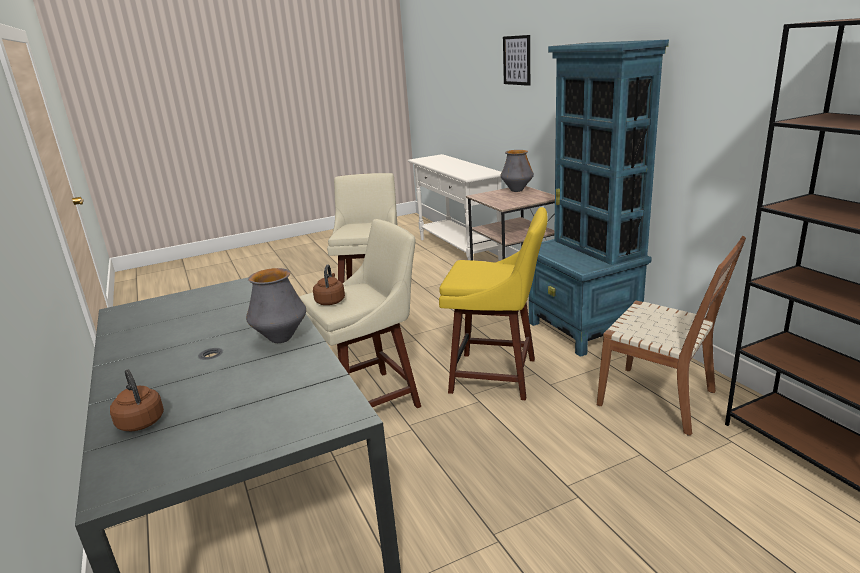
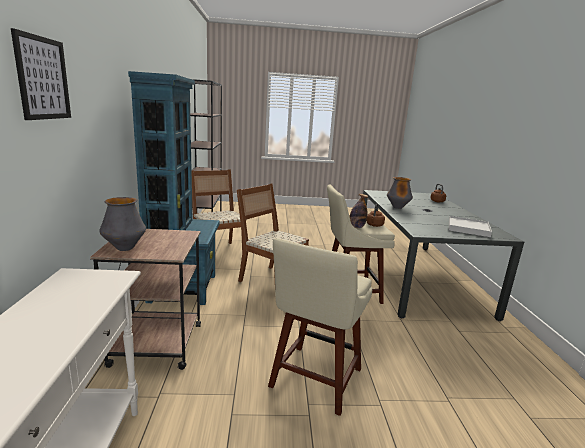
camera: 160 degrees left, 5 degrees down
yellow stool [439,207,547,400] -> chair [237,183,309,282]
none -> bottle [349,194,368,228]
none -> white tray [449,216,492,237]

